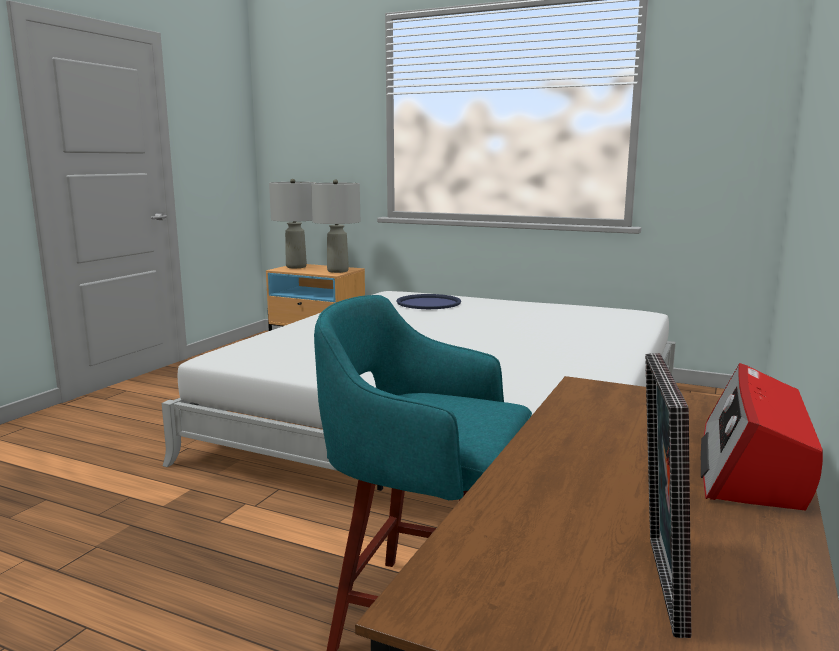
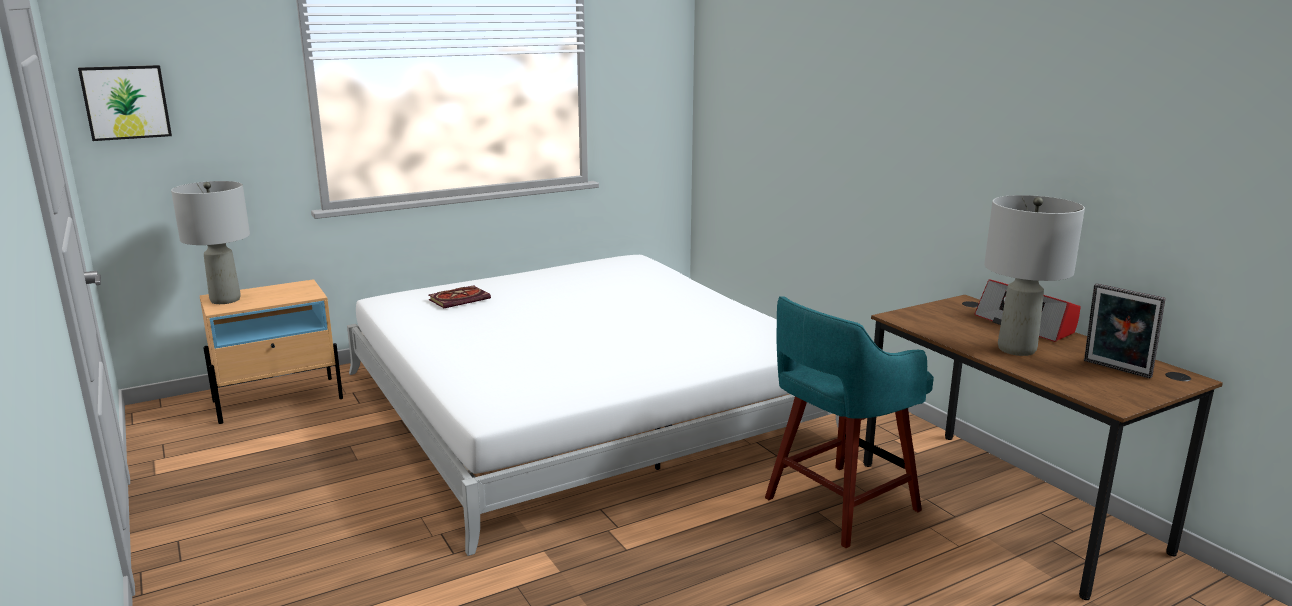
camera: 55 degrees left, 5 degrees up
grey table lamp [311,179,360,273] -> grey table lamp moved to [984,195,1085,356]
blue tray [397,294,461,309] -> book [428,285,491,308]
none -> picture [78,65,172,141]

